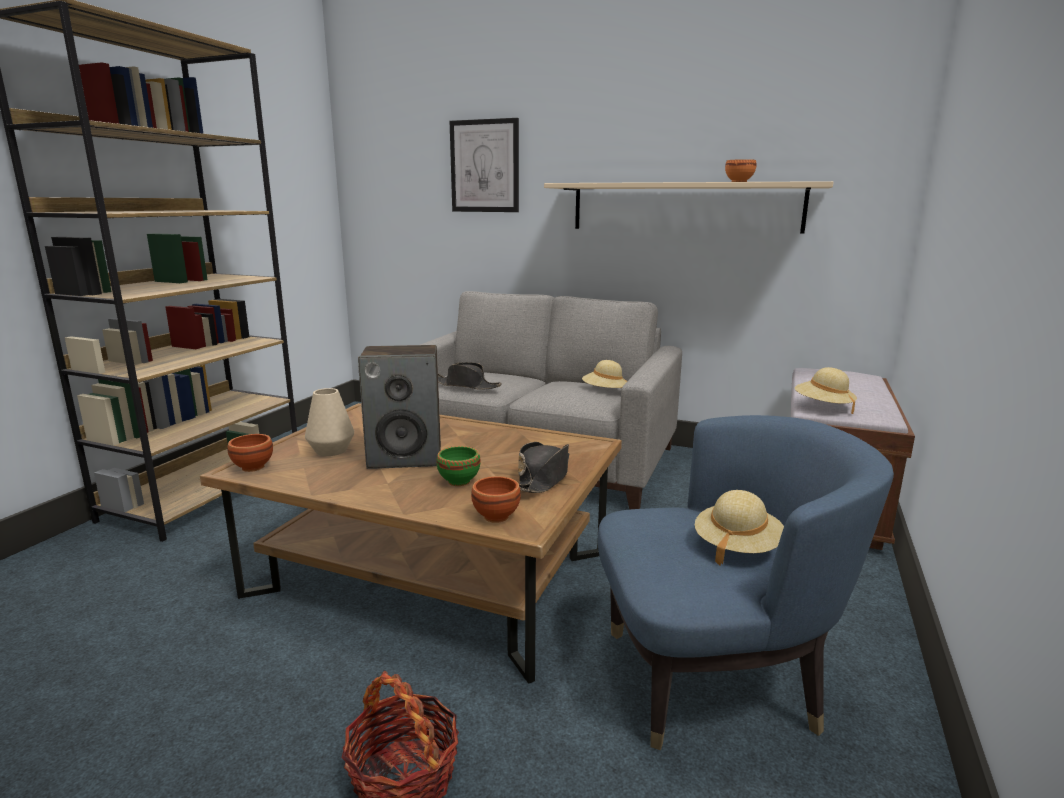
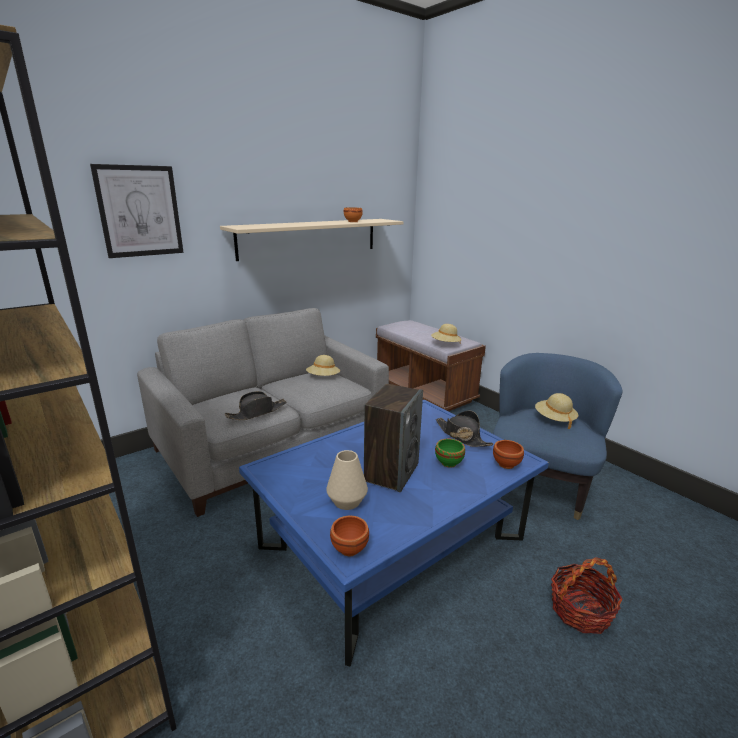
camera: 60 degrees left, 5 degrees up
brown coffee table [200,403,622,684] -> blue coffee table [239,400,549,667]

